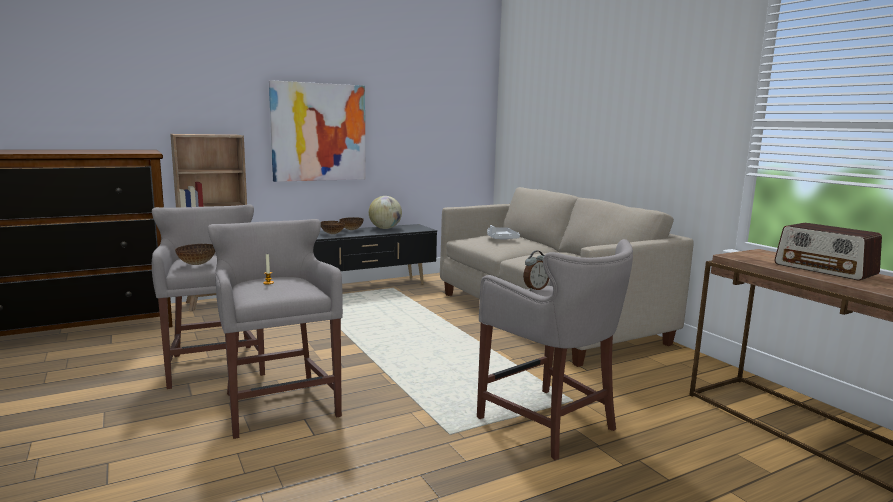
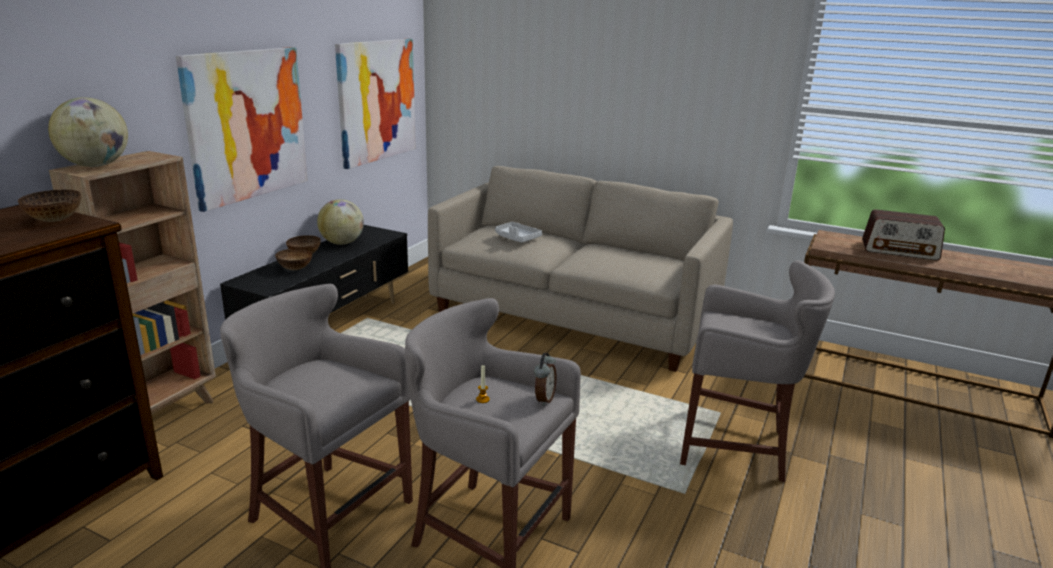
camera: 35 degrees left, 10 degrees up
bowl [175,244,215,265] -> bowl moved to [18,190,81,222]
alarm clock [523,251,549,291] -> alarm clock moved to [534,353,556,406]
none -> globe [48,97,128,167]
none -> picture [335,39,416,169]

